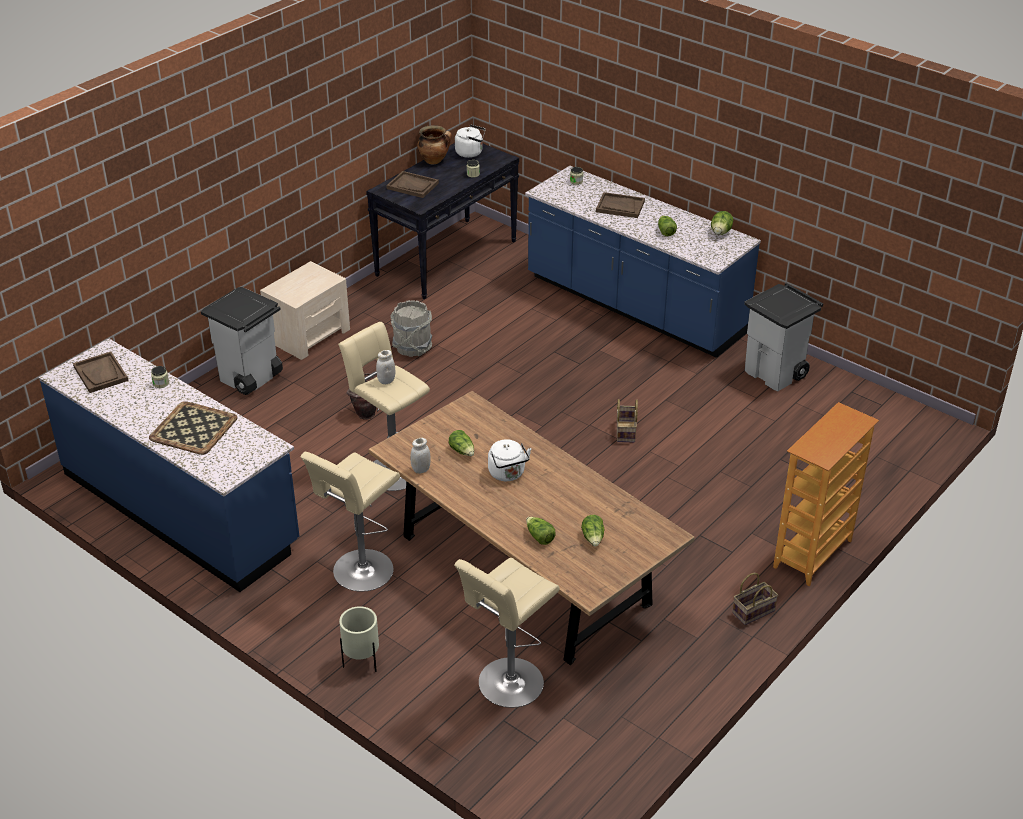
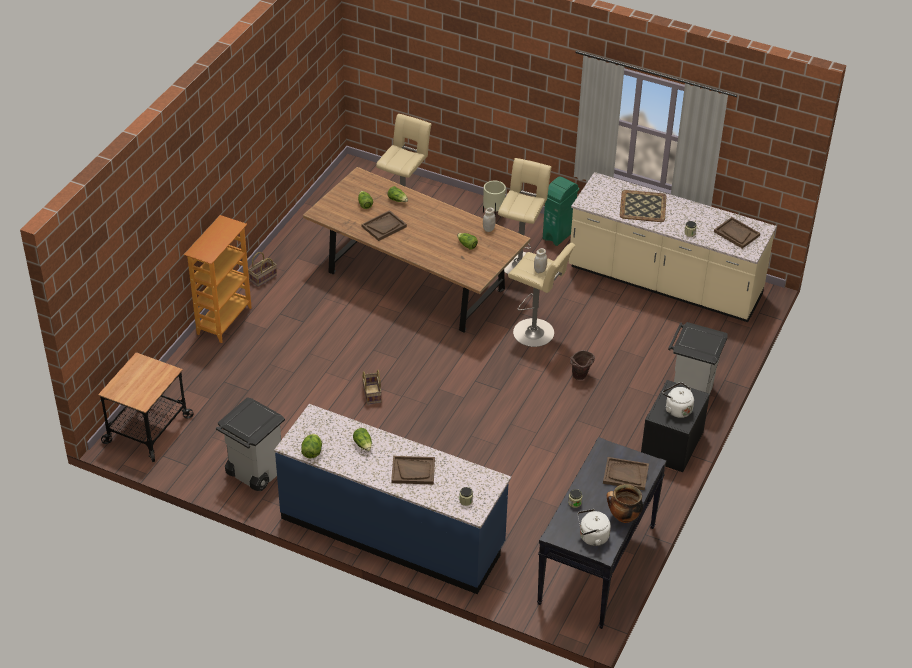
camera: 165 degrees right, 5 degrees up
blue counter [39,339,299,592] -> beige counter [569,172,777,322]
beige nightstand [260,261,350,360] -> black nightstand [641,380,710,472]
grey bucket [390,300,432,357] -> none
white kettle [488,439,531,481] -> white kettle moved to [662,382,694,418]
none -> cart [98,352,194,462]
none -> brown tray [362,210,407,241]
none -> green trash can [543,177,579,246]

